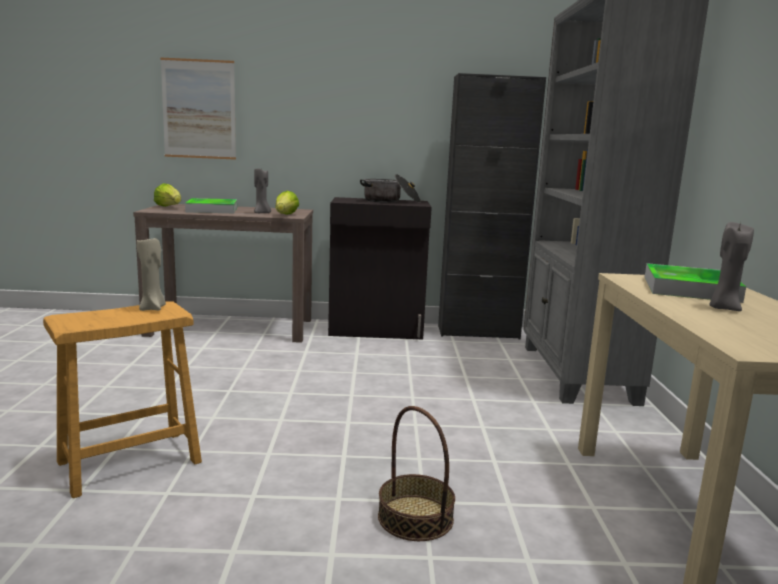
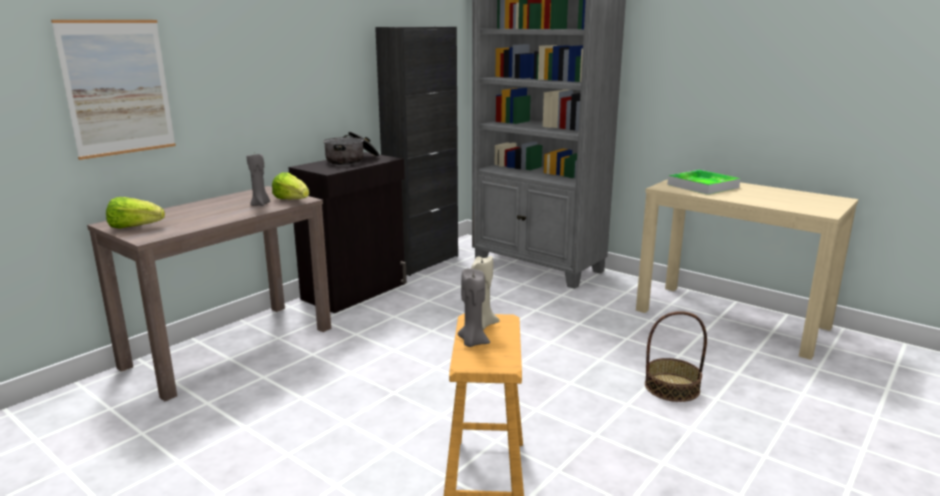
camera: 50 degrees left, 5 degrees up
tray [185,198,237,213] -> none
grey candle [709,222,754,311] -> grey candle moved to [458,268,490,347]

